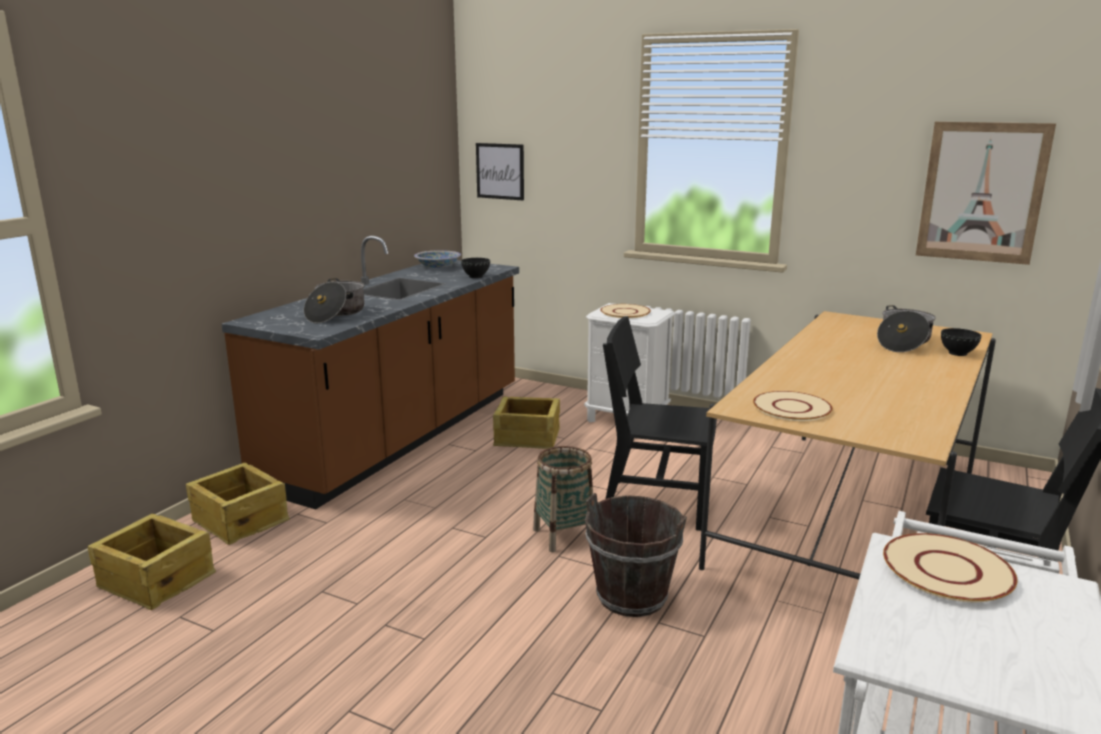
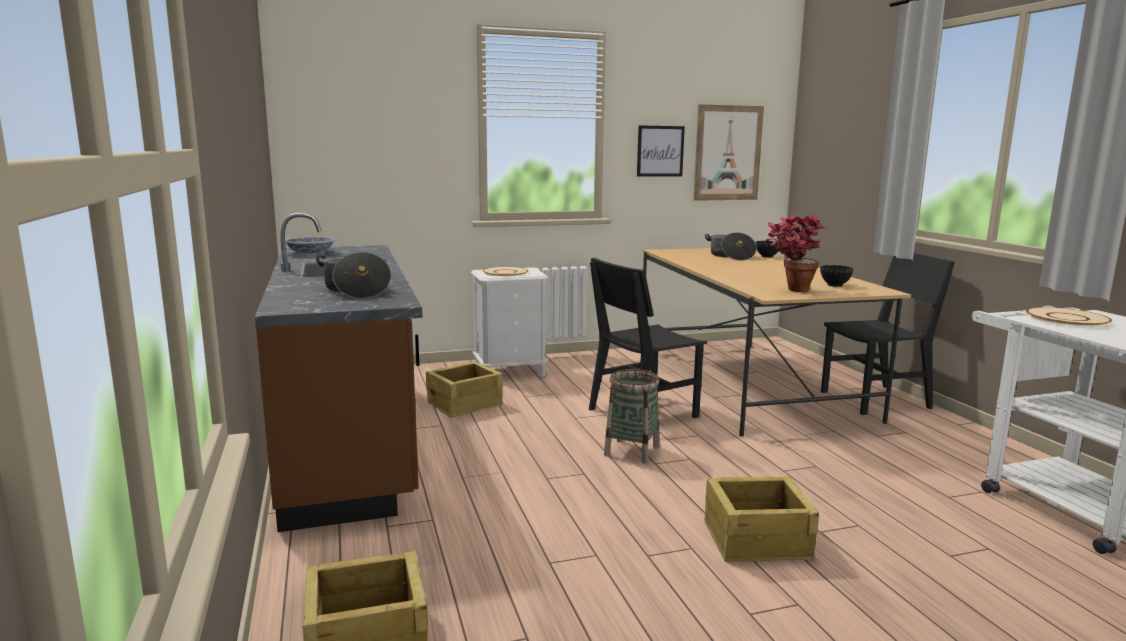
camera: 45 degrees left, 5 degrees down
crate [186,463,290,545] -> crate moved to [705,476,819,562]
black bowl [461,258,490,278] -> black bowl moved to [820,265,853,287]
picture [476,143,524,200] -> picture moved to [637,125,685,177]
brown bucket [585,493,687,617] -> none
beige plate [753,391,833,421] -> potted plant [765,215,828,292]

